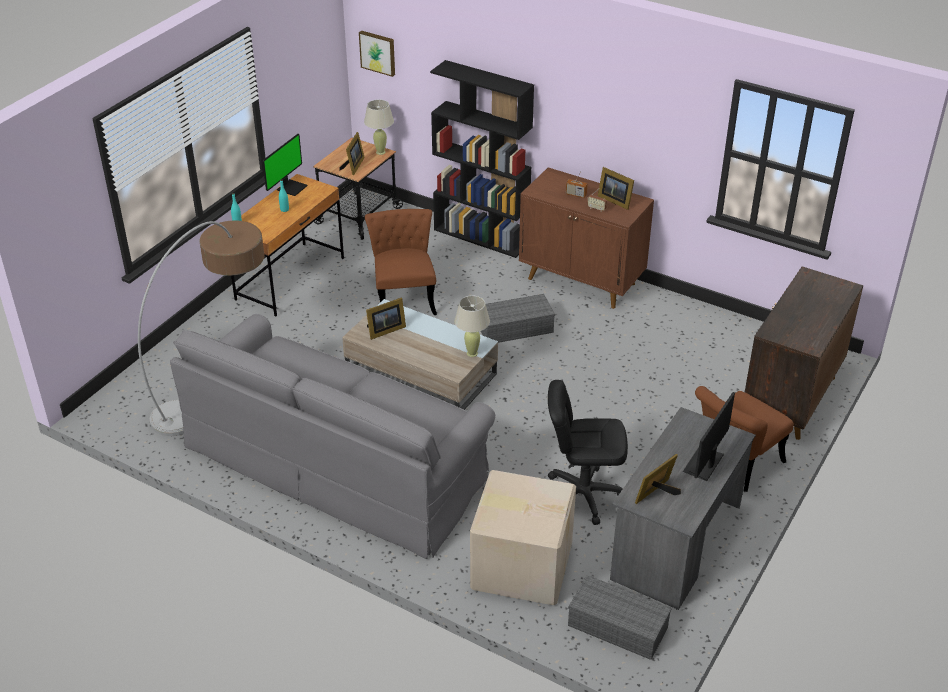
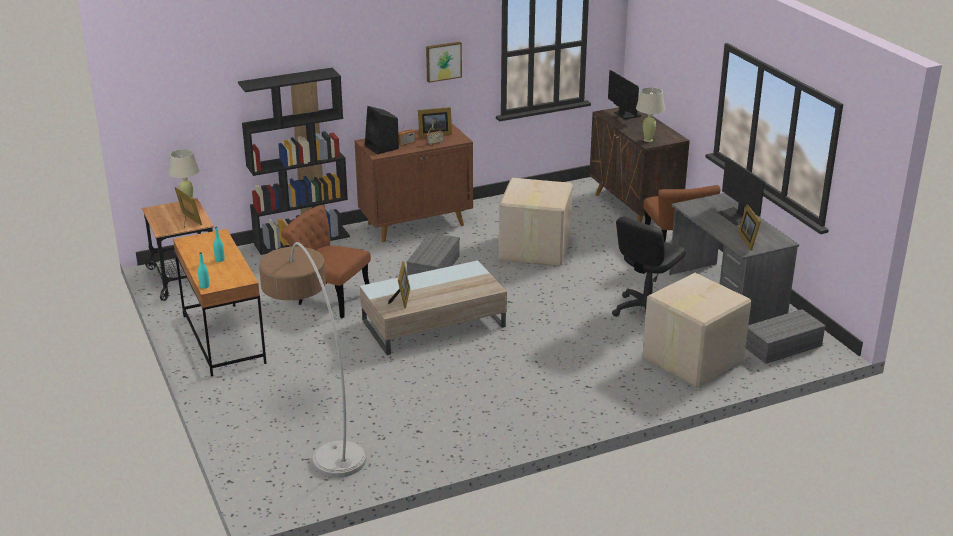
camera: 55 degrees left, 10 degrees down
grey sofa [170,314,495,559] -> none
monitor [262,134,308,196] -> monitor moved to [608,70,641,119]
picture [359,30,395,77] -> picture moved to [426,42,462,83]
beige table lamp [455,295,490,357] -> beige table lamp moved to [636,87,665,142]
none -> black speaker [365,106,399,154]
none -> cardboard box [499,178,573,266]

